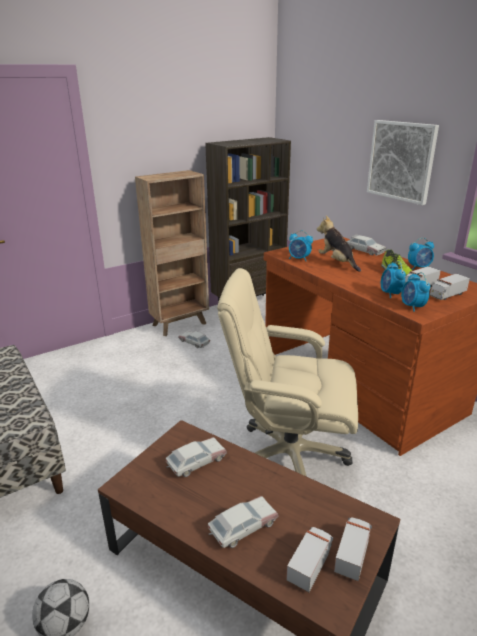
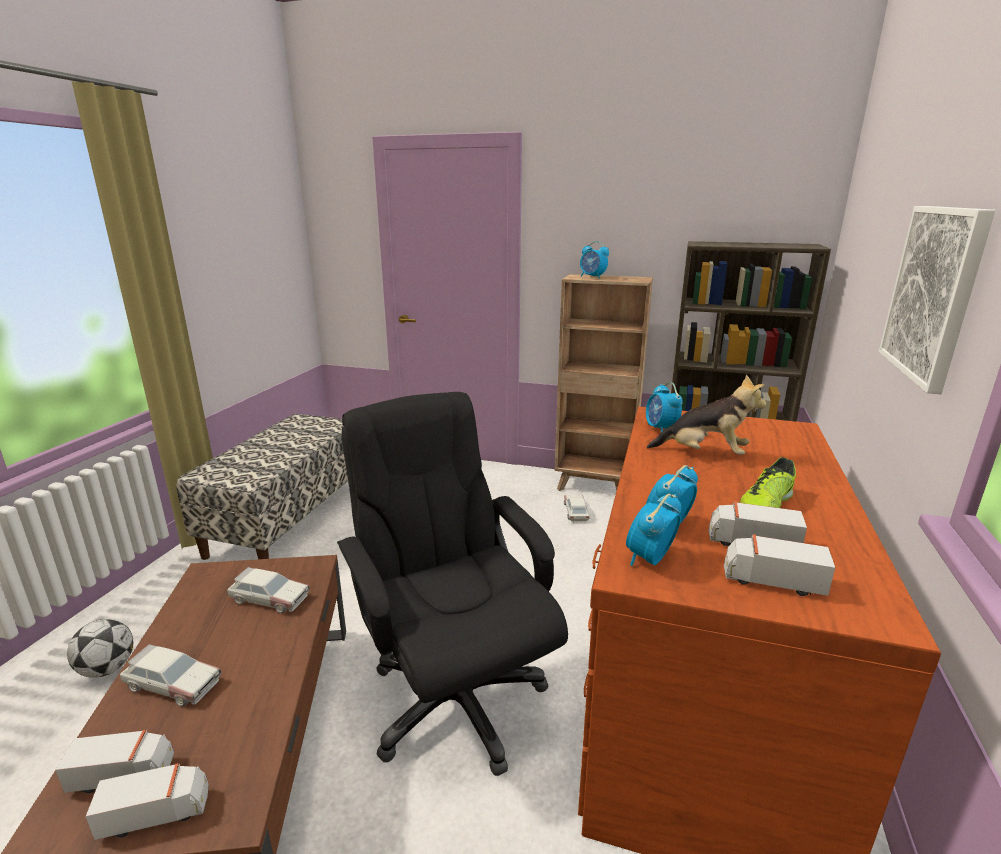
camera: 50 degrees right, 5 degrees down
beige office chair [217,268,358,477] -> black office chair [337,392,568,776]
plush toy [317,216,361,272] -> plush toy turned 90 degrees clockwise [647,375,766,455]
toy car [346,234,386,255] -> none
alarm clock [408,238,434,270] -> alarm clock moved to [580,241,609,279]

